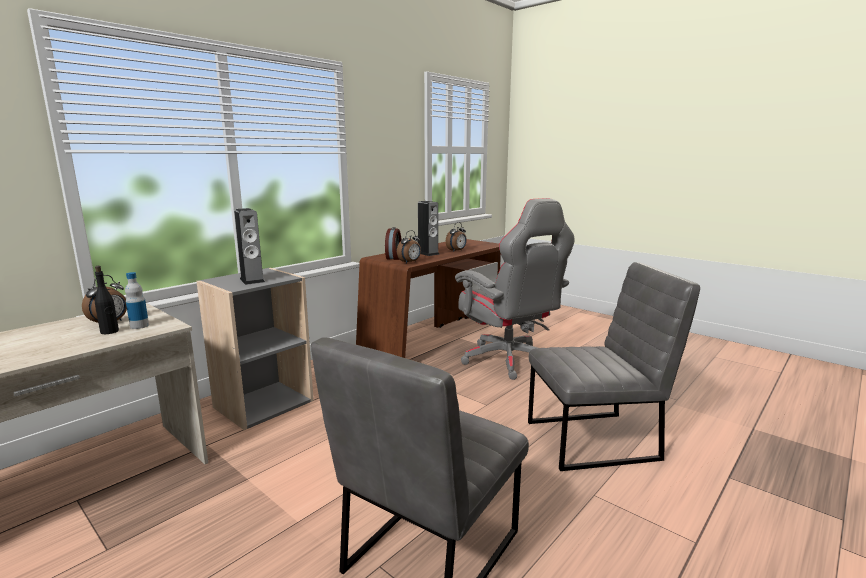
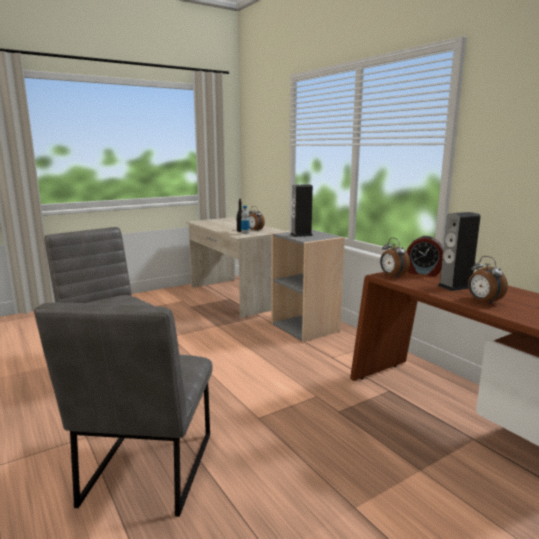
camera: 105 degrees right, 0 degrees up
grey office chair [455,198,575,380] -> none

